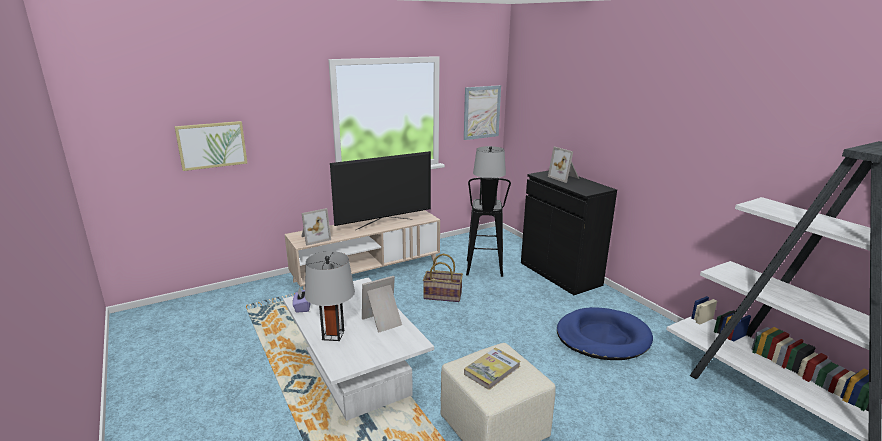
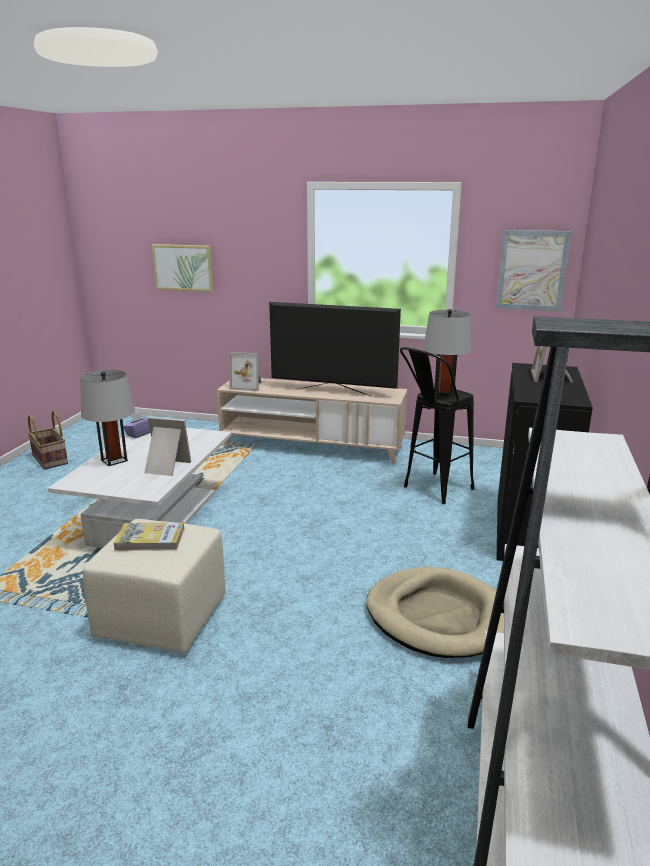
camera: 45 degrees right, 0 degrees up
basket [423,254,463,302] -> basket moved to [28,410,68,469]
blue dog bed [557,307,653,360] -> beige dog bed [366,567,504,658]

